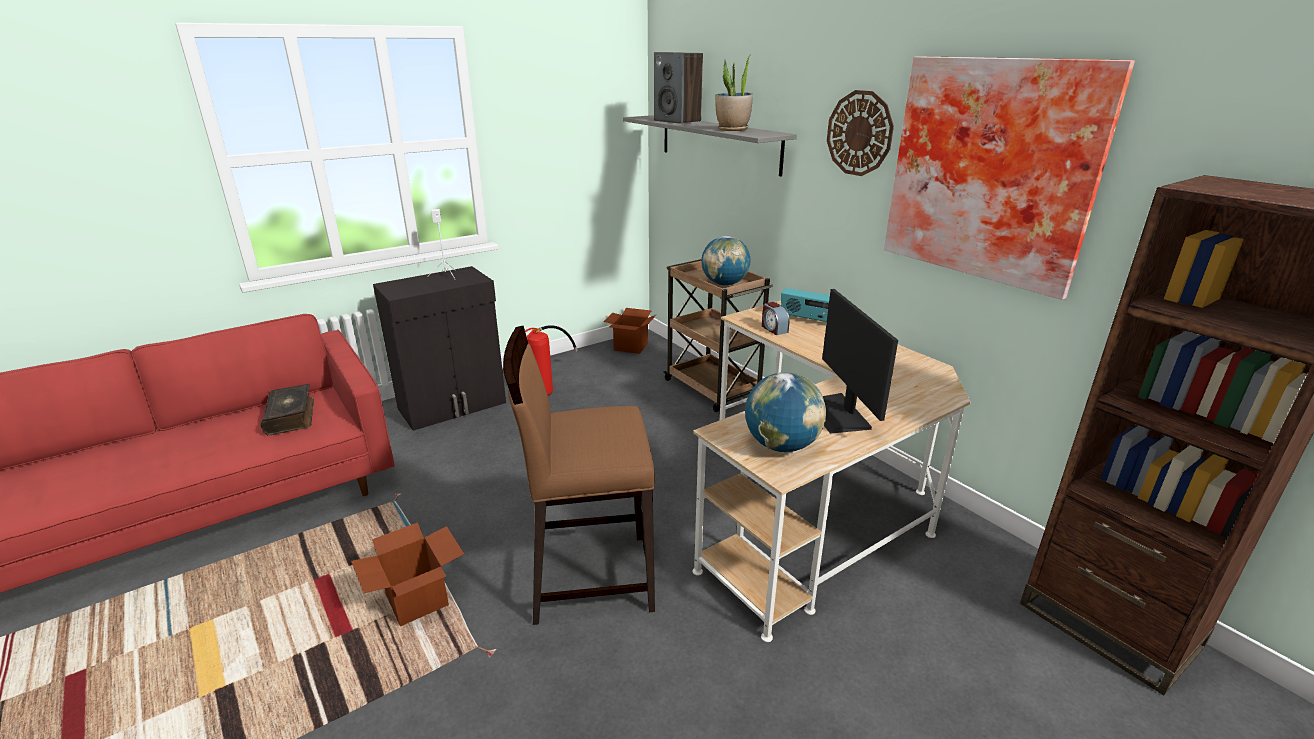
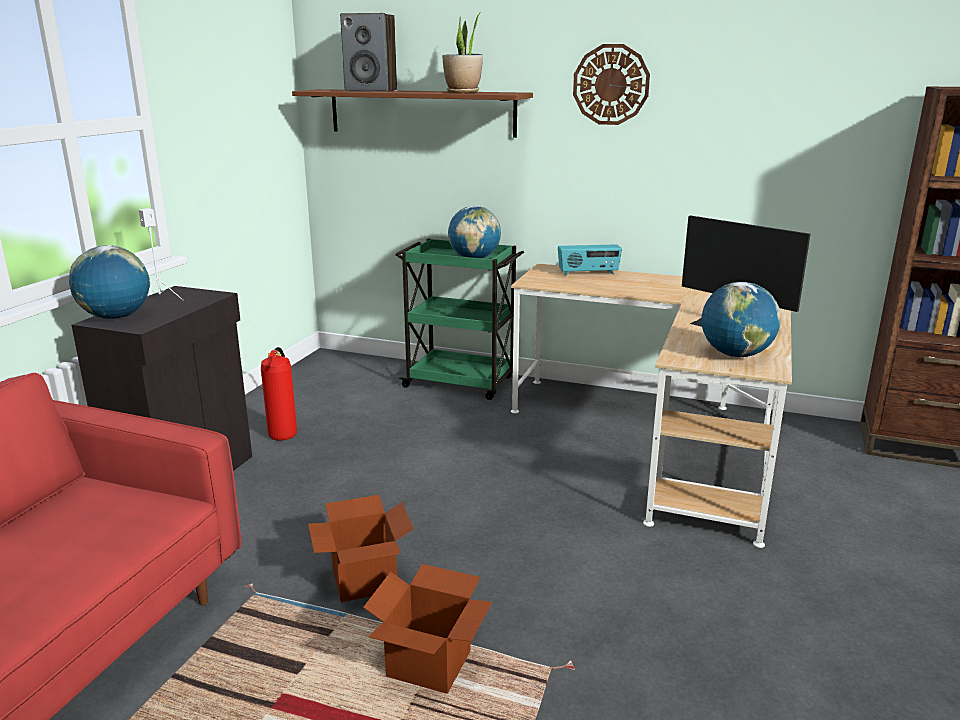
camera: 35 degrees left, 5 degrees down
book [260,384,314,435] -> none
brown stool [503,326,655,625] -> none
cardboard box [604,308,656,354] -> cardboard box moved to [308,495,414,602]
grey shelf [623,115,797,176] -> brown shelf [292,89,533,138]
brown cart [663,259,773,412] -> green cart [395,239,524,400]
alarm clock [762,302,790,335] -> none
picture [884,56,1135,300] -> none
none -> globe [69,245,150,319]

